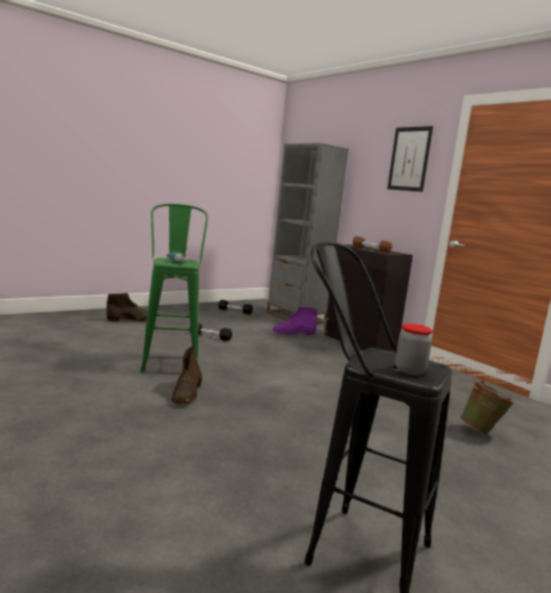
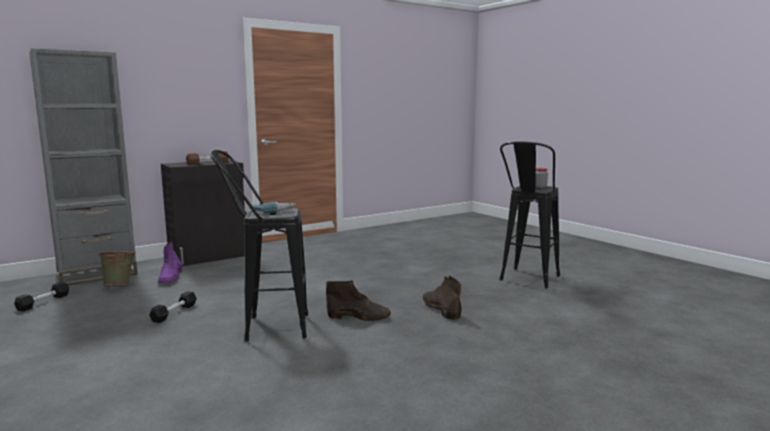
camera: 85 degrees left, 0 degrees up
brown boot [106,293,148,322] -> brown boot moved to [423,276,462,320]
green stool [140,204,208,372] -> black stool [209,149,308,342]
picture [387,126,433,192] -> none
green bucket [460,380,515,435] -> green bucket moved to [98,251,136,286]

